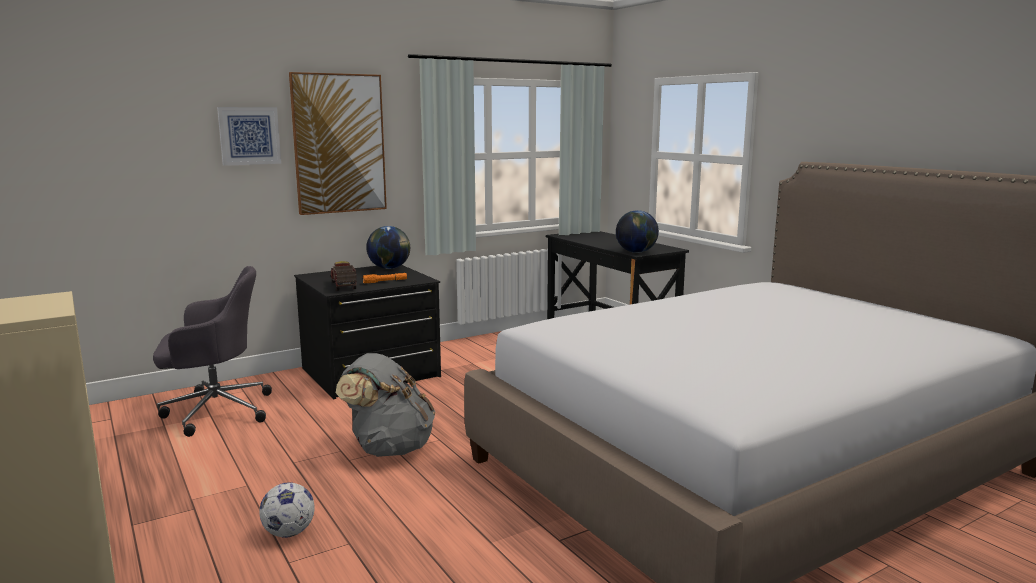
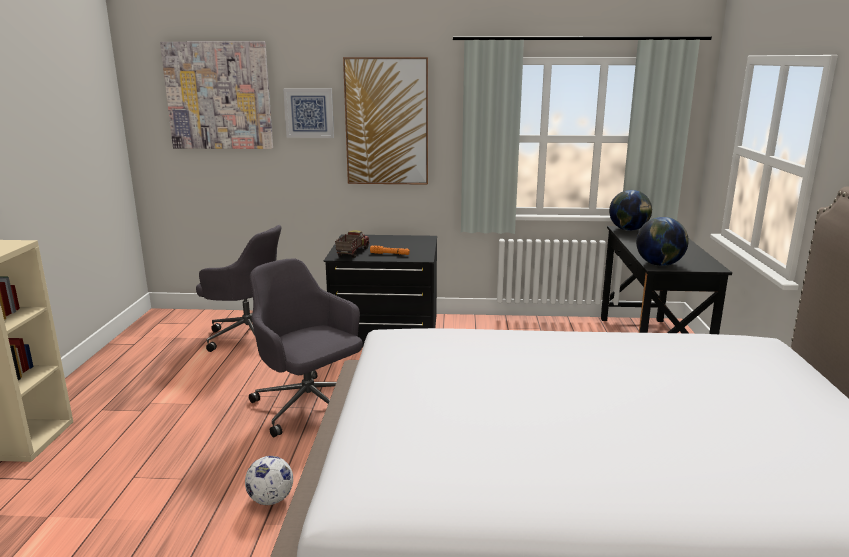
camera: 35 degrees right, 5 degrees up
football [259,482,315,538] -> football moved to [245,456,293,505]
grey backpack [336,353,435,457] -> grey office chair [249,259,363,437]
globe [366,226,410,269] -> globe moved to [609,190,652,231]
none -> picture [160,42,273,149]

